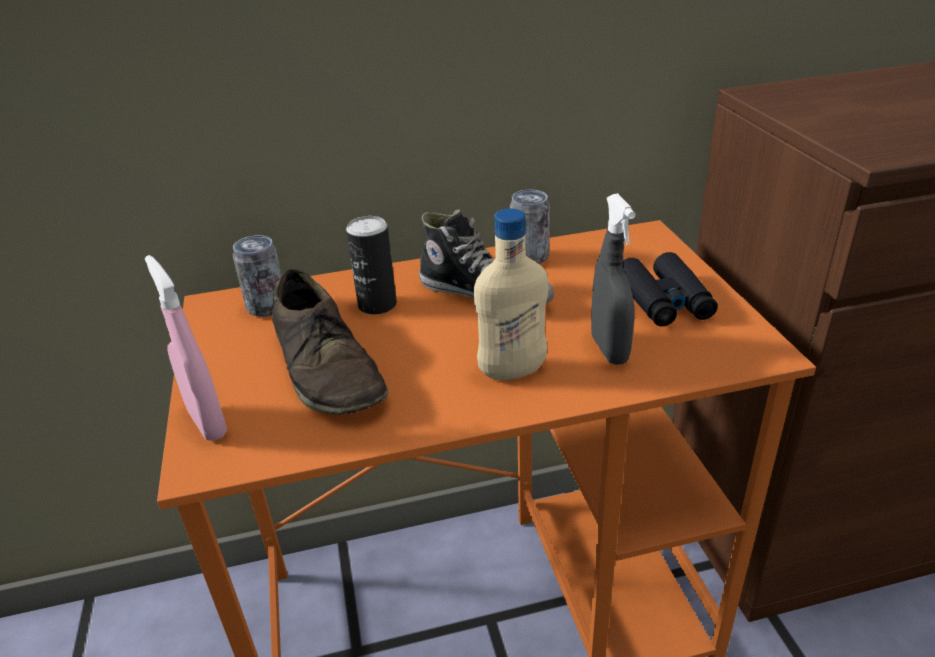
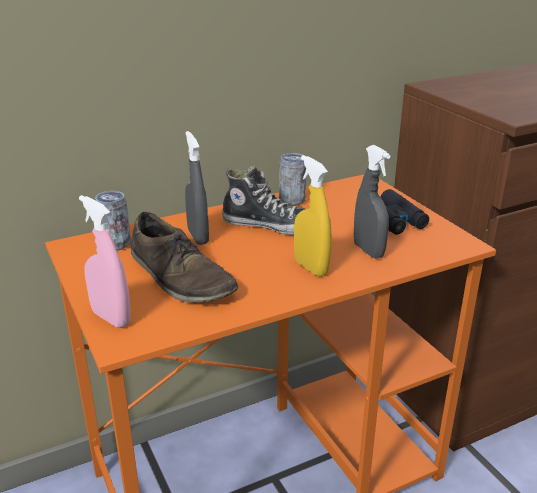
camera: 15 degrees left, 5 degrees down
can [346,216,397,315] -> grey spray bottle [185,131,209,245]
beige bottle [474,208,548,380] -> yellow spray bottle [294,155,332,277]

